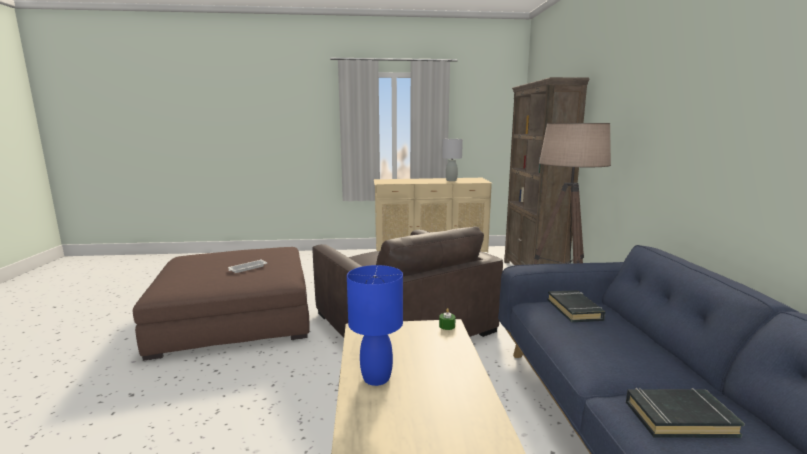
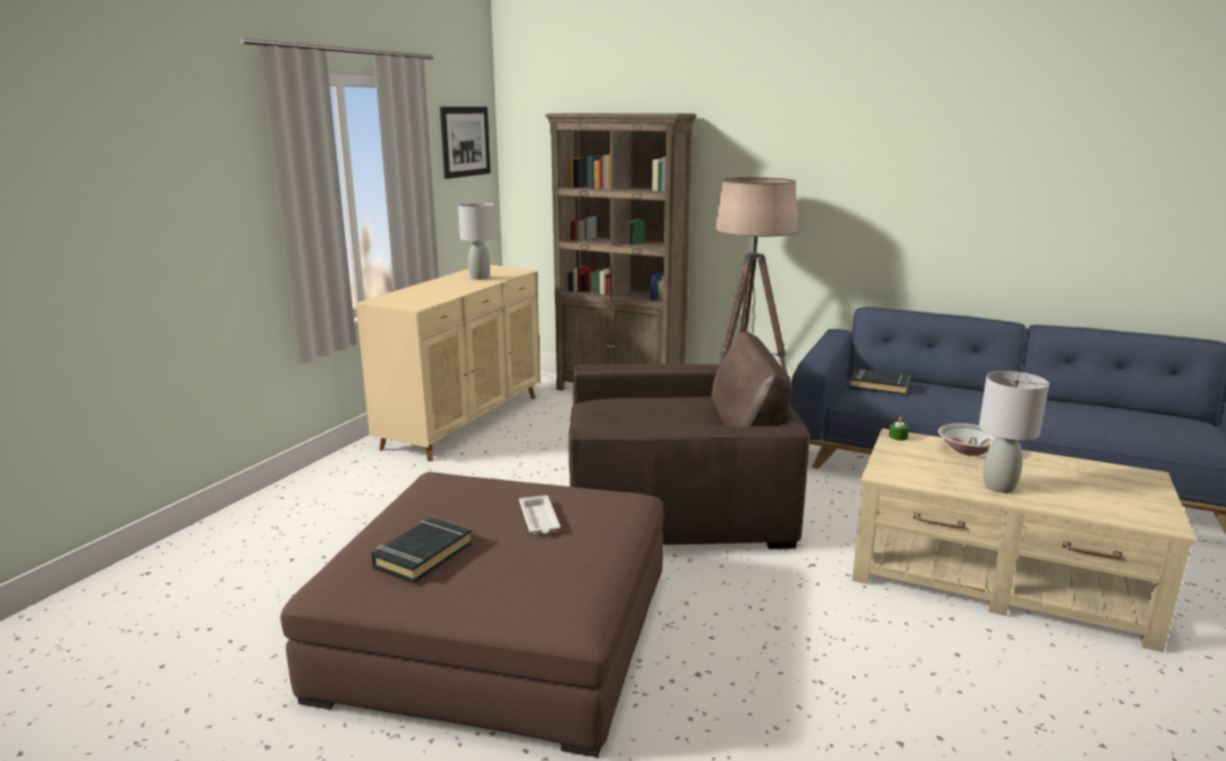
camera: 60 degrees left, 5 degrees up
blue table lamp [347,265,403,386] -> grey table lamp [979,371,1049,493]
black book [626,388,745,438] -> black book moved to [371,516,473,583]
none -> picture [440,107,491,179]
none -> bowl [938,423,997,456]

